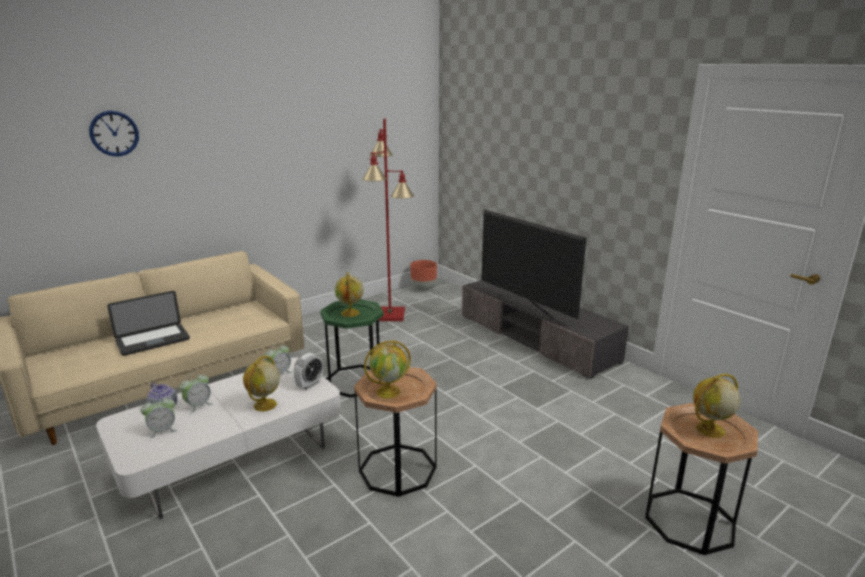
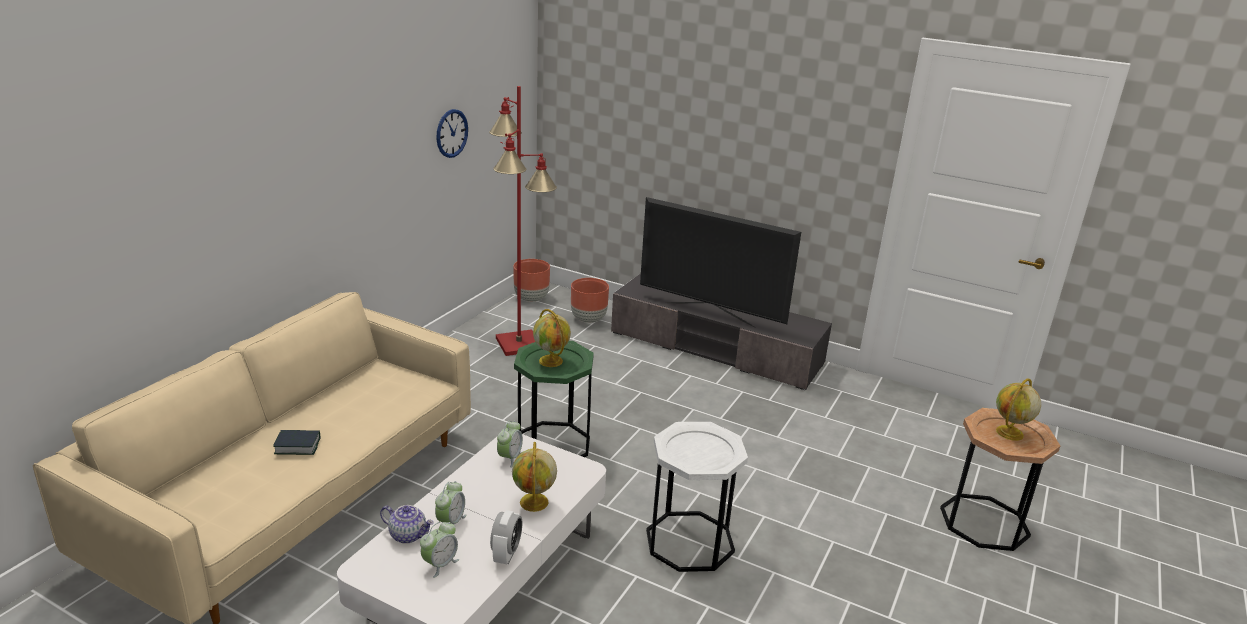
camera: 25 degrees left, 5 degrees up
wall clock [89,111,139,156] -> wall clock moved to [436,109,468,158]
laptop [107,291,190,356] -> book [273,430,320,455]
alarm clock [294,353,323,390] -> alarm clock moved to [490,510,522,564]
brown side table [354,367,437,497] -> white side table [646,422,748,572]
globe [364,340,411,399] -> none
none -> brown planter [571,278,609,323]

